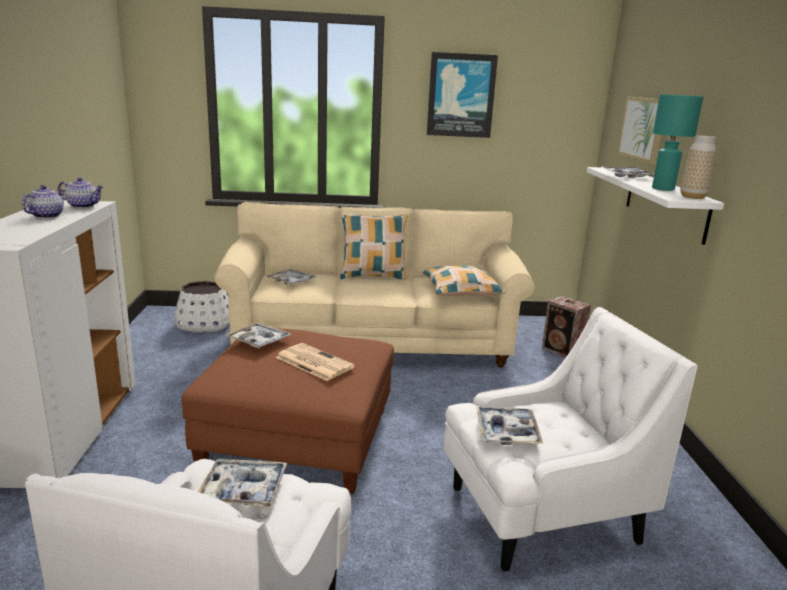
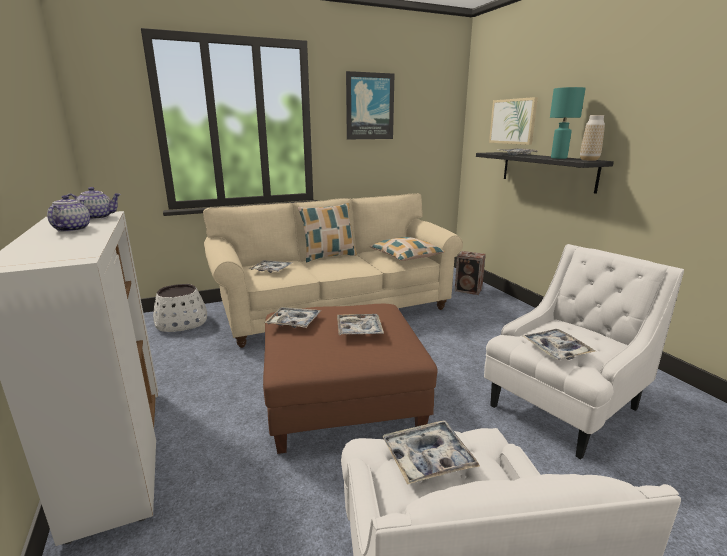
camera: 20 degrees left, 0 degrees up
newspaper [276,343,355,381] -> tray [337,314,384,335]
white shelf [587,167,724,245] -> black shelf [476,152,614,194]

